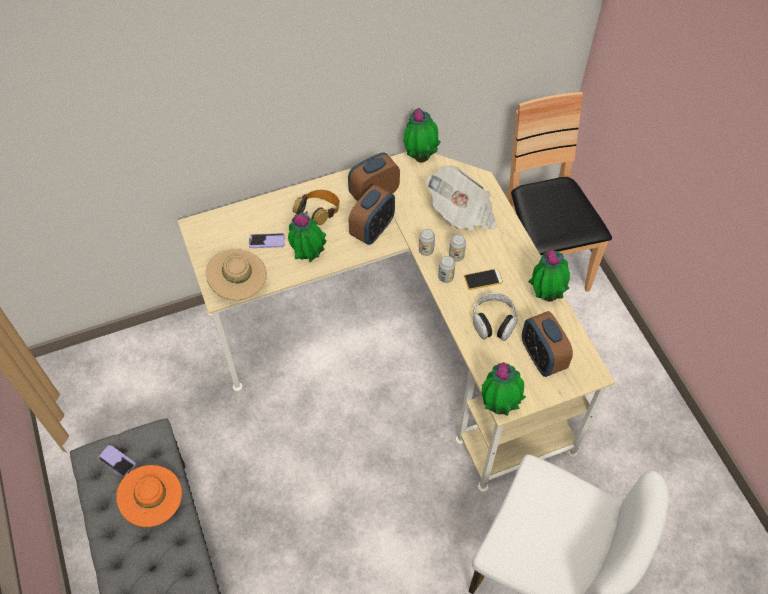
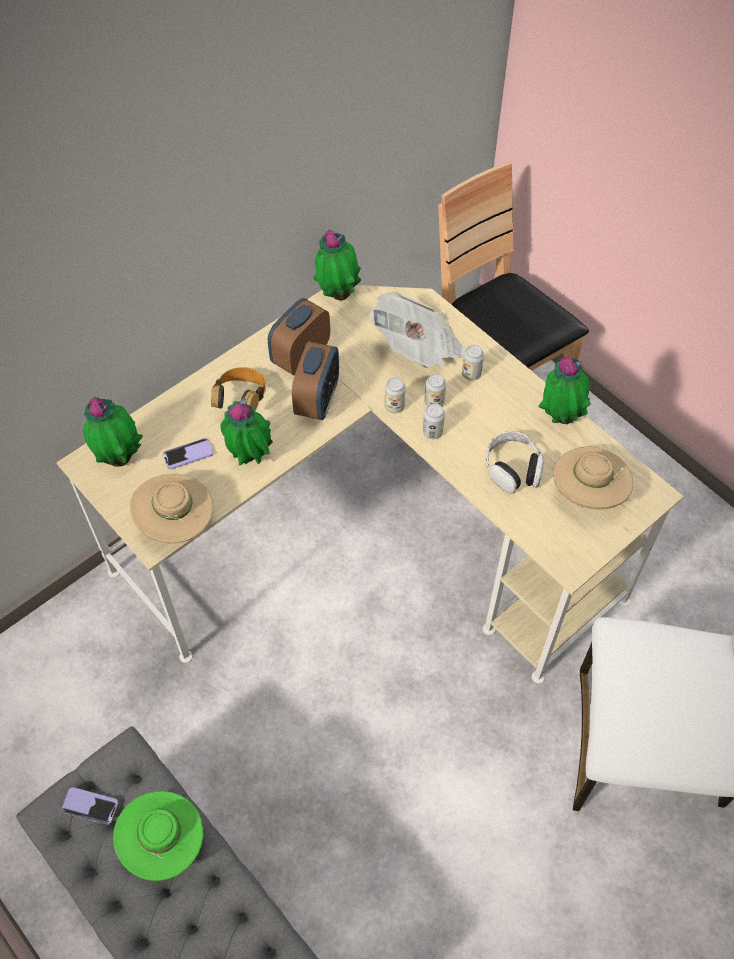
camera: 20 degrees left, 0 degrees up
orange hat [116,465,182,527] -> green hat [113,791,203,881]
phone [464,269,503,290] -> none
potted plant [482,362,526,416] -> potted plant moved to [83,397,143,467]
alarm clock [522,311,573,377] -> beige hat [553,447,633,510]
none -> can [462,345,484,380]

